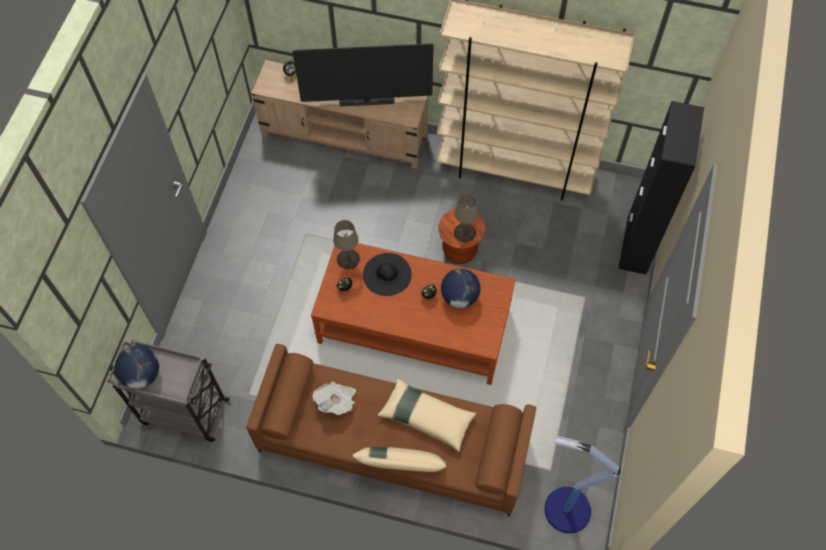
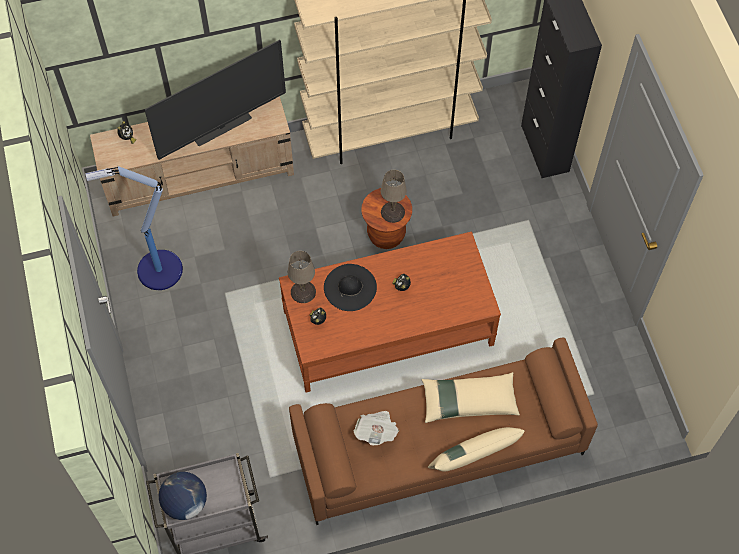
camera: 30 degrees left, 0 degrees up
globe [441,269,481,308] -> none
floor lamp [544,436,621,533] -> floor lamp moved to [85,166,183,290]

